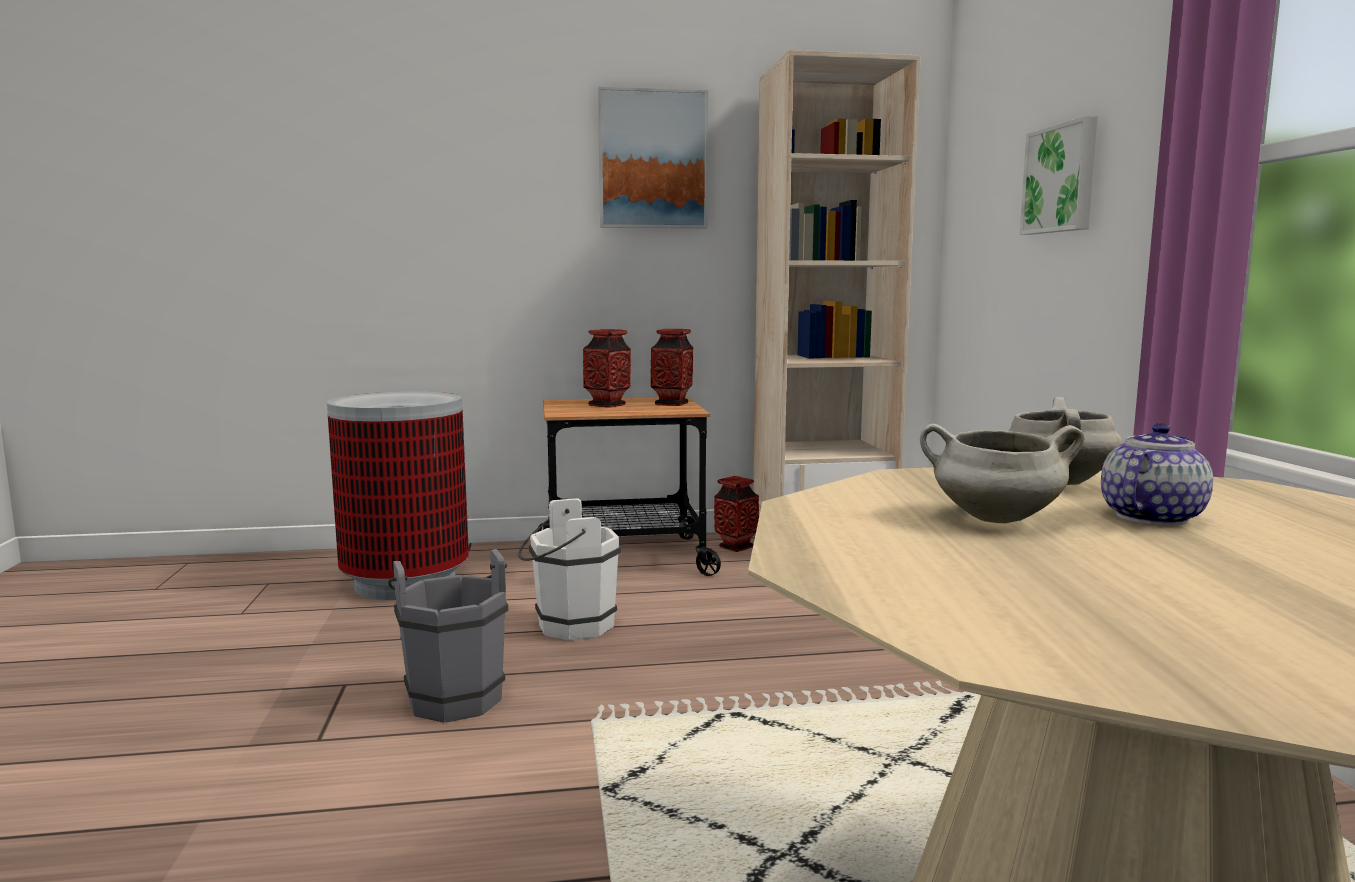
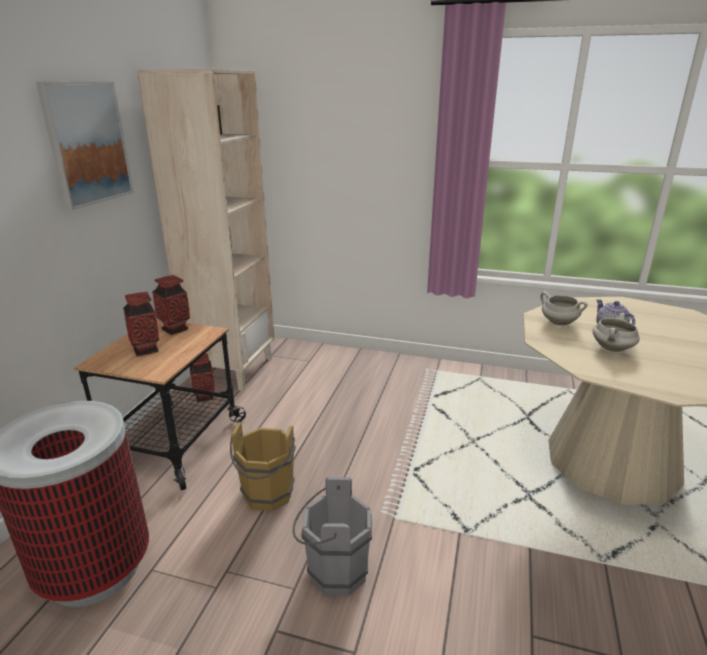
camera: 65 degrees left, 15 degrees up
white bucket [518,498,621,641] -> brown bucket [230,422,296,511]
picture [1020,116,1098,235] -> none

